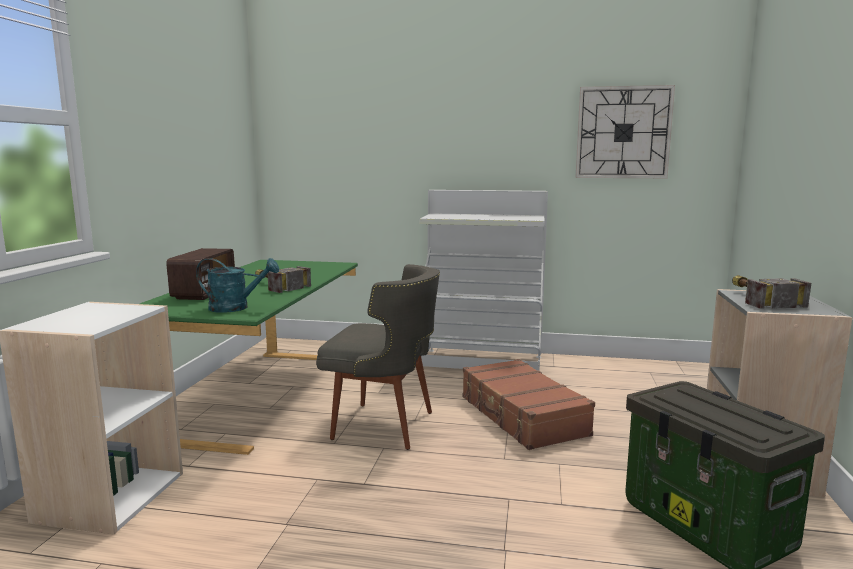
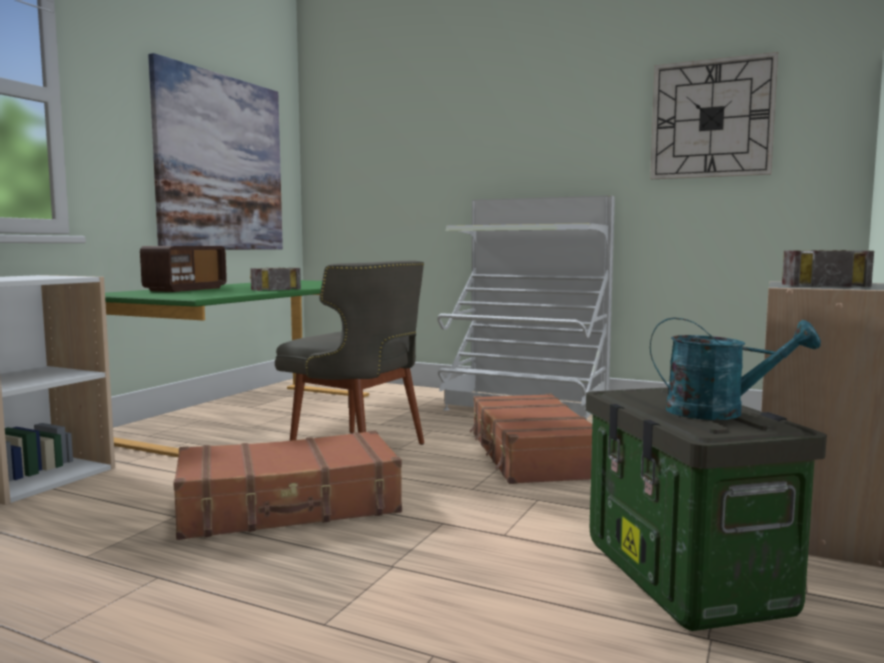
camera: 15 degrees right, 5 degrees down
turquoise watering can [196,258,279,313] -> turquoise watering can moved to [650,317,821,420]
none -> picture [148,53,283,250]
none -> brown suitcase [173,430,402,540]

